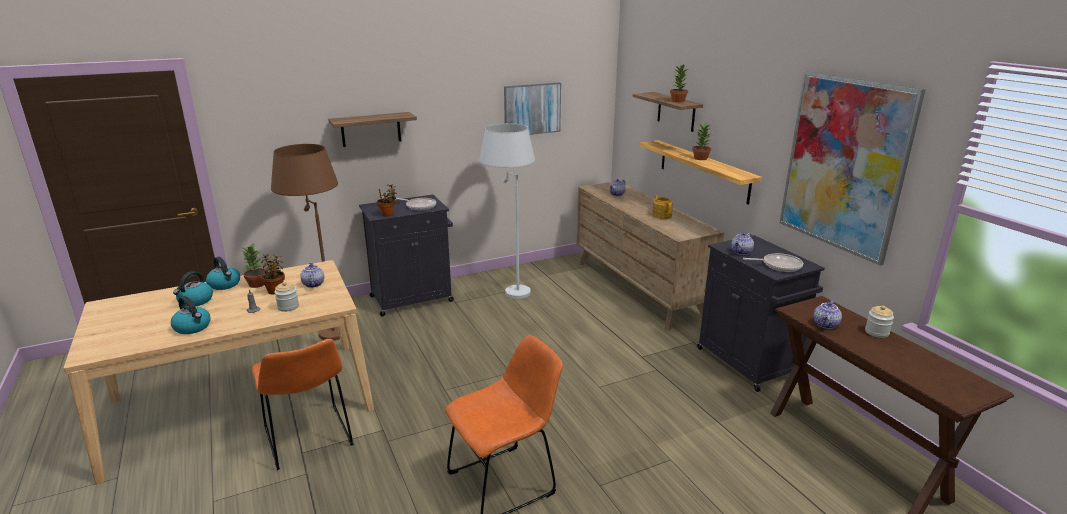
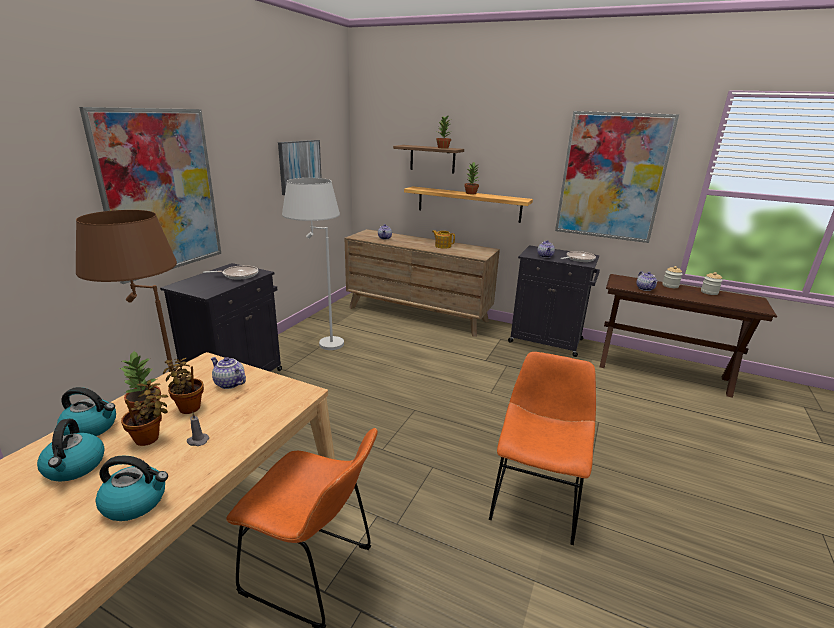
camera: 40 degrees left, 0 degrees up
jar [274,282,299,312] -> jar moved to [701,272,723,295]
shelf [328,112,417,147] -> picture [79,107,221,284]
potted plant [377,184,397,217] -> potted plant moved to [121,380,169,446]

